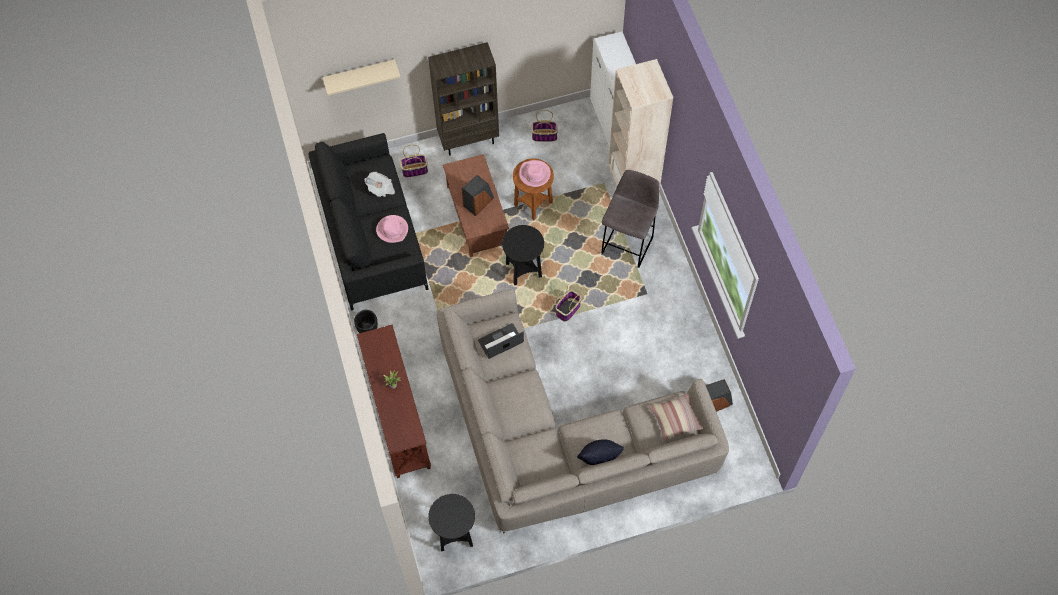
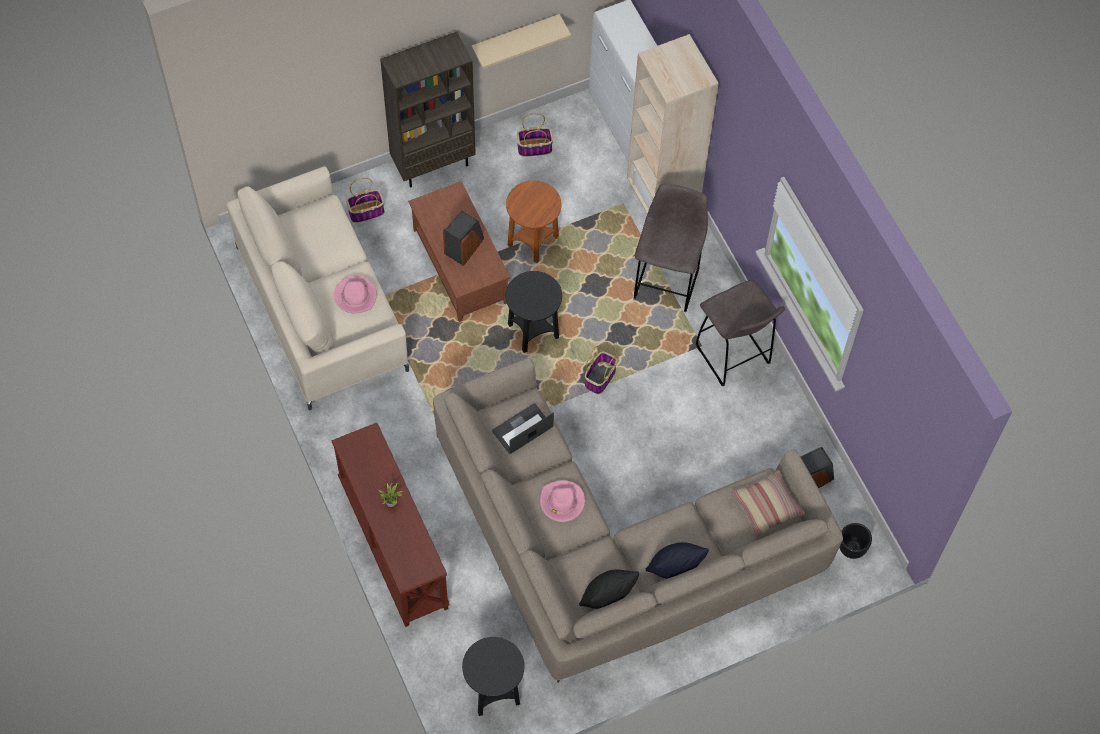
camera: 10 degrees left, 0 degrees up
black sofa [309,133,429,310] -> beige sofa [226,166,409,410]
beige shelf [322,59,401,96] -> beige shelf moved to [471,14,571,69]
black planter [354,310,378,333] -> black planter moved to [839,523,872,559]
newspaper [365,172,395,197] -> none
pink hat [519,160,551,187] -> pink hat moved to [540,480,585,522]
none -> black pillow [579,569,639,609]
none -> grey stool [696,280,785,386]

